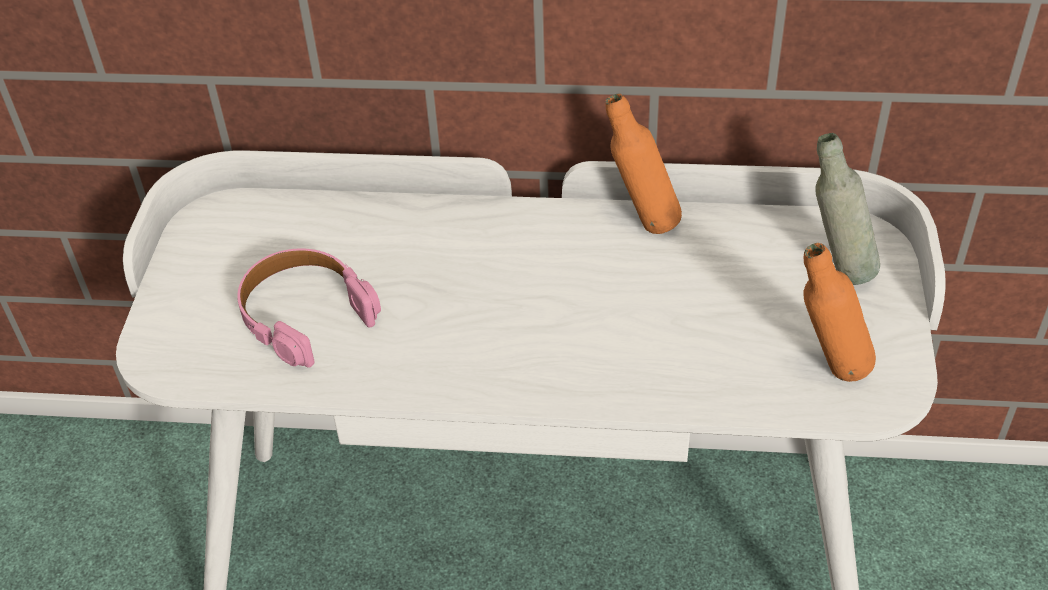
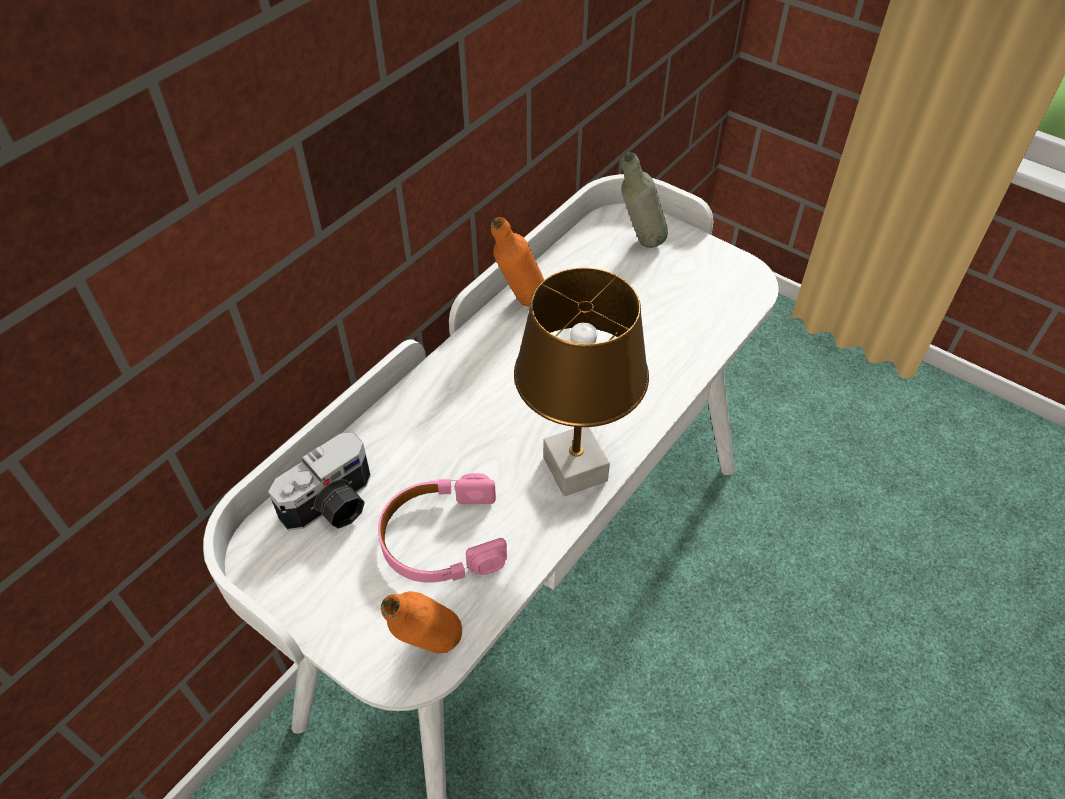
camera: 60 degrees left, 5 degrees up
orange bottle [803,243,876,382] -> orange bottle moved to [381,591,462,653]
none -> camera [268,433,371,531]
none -> brown table lamp [514,268,649,497]

